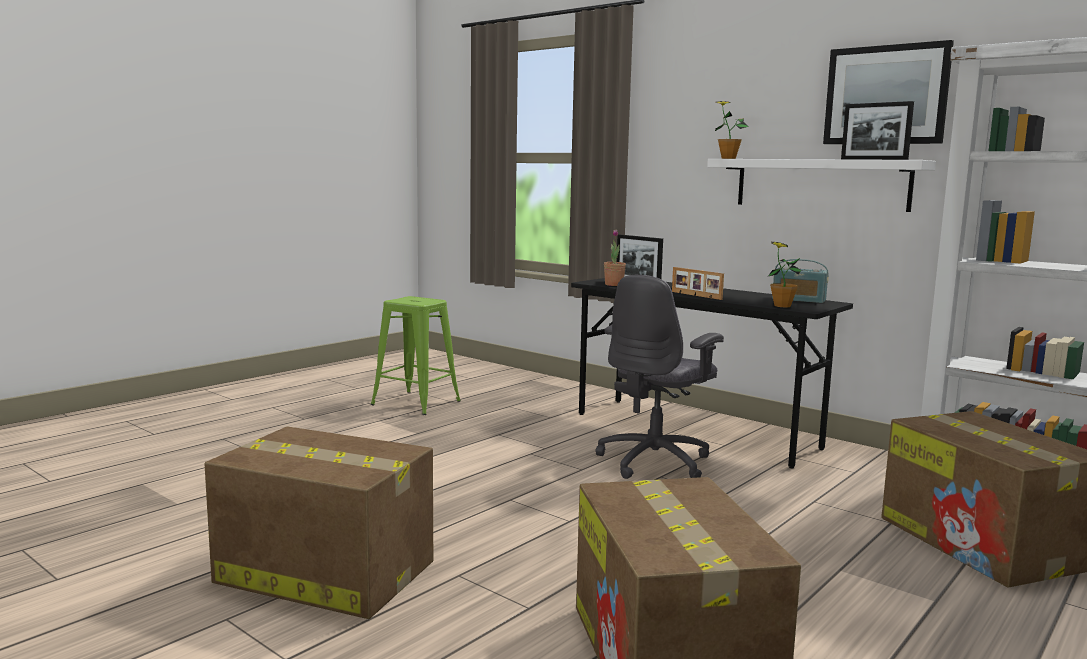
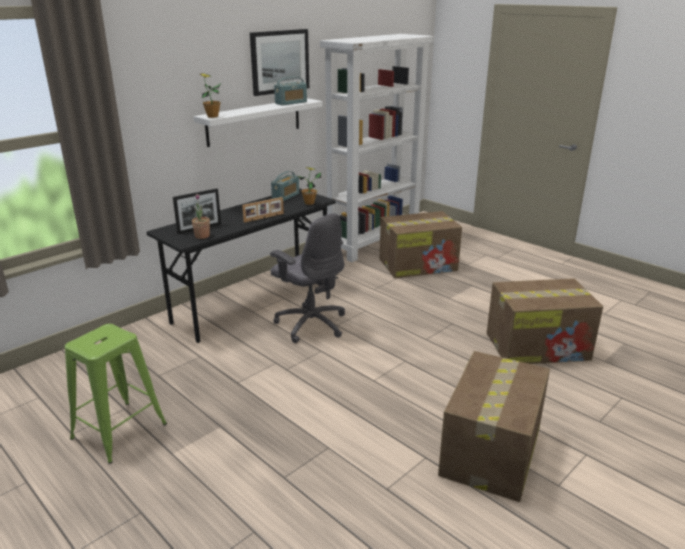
camera: 85 degrees left, 15 degrees up
picture frame [841,101,914,160] -> radio [274,77,307,106]

